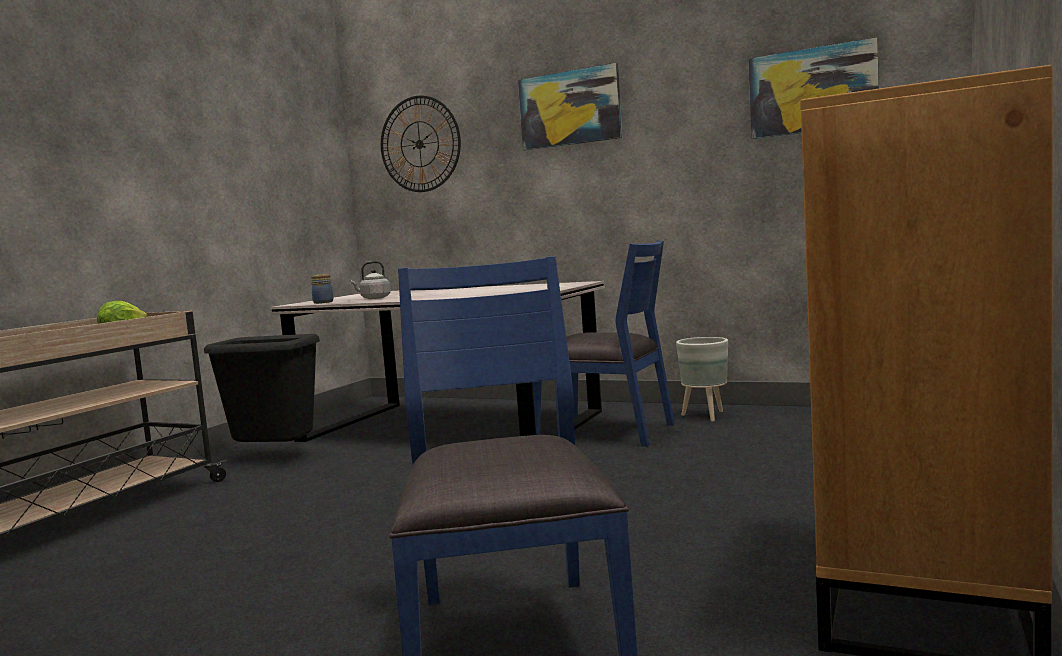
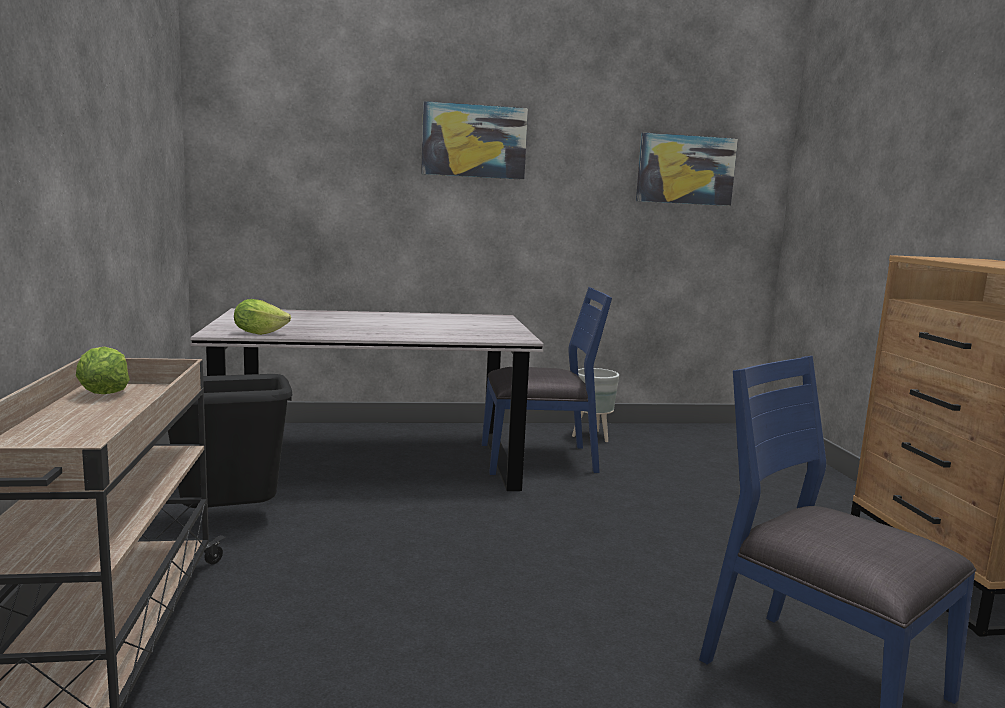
camera: 35 degrees left, 5 degrees up
jar [311,274,333,304] -> lettuce [234,299,291,335]
grey kettle [350,261,391,299] -> none
wall clock [381,95,461,192] -> none

